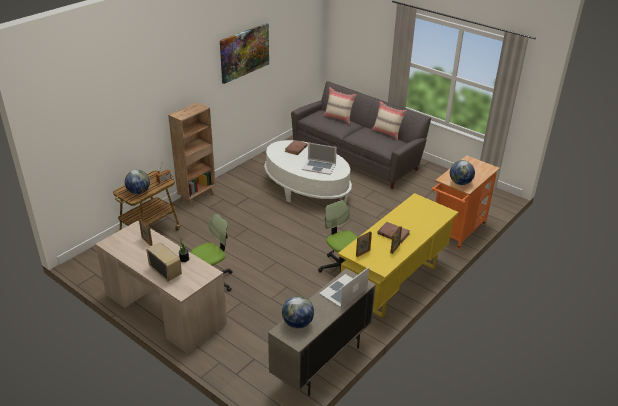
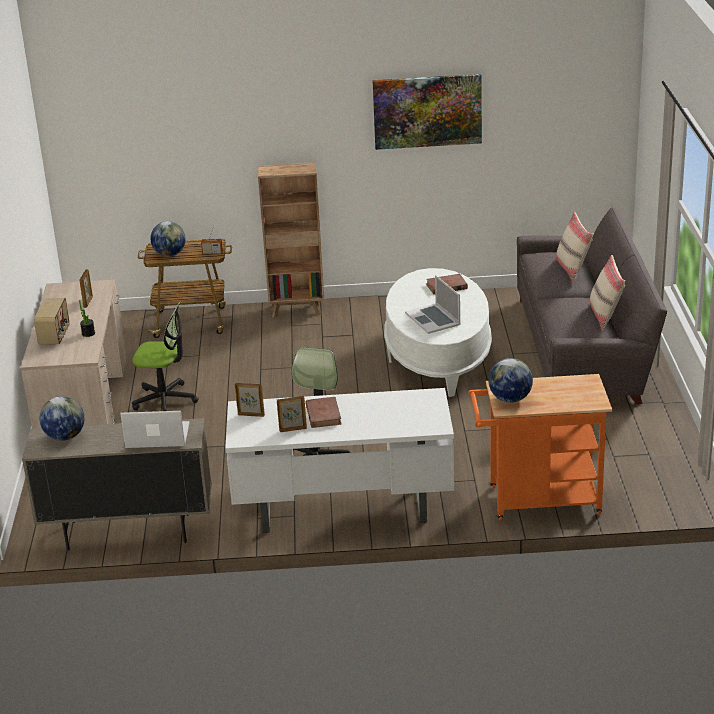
camera: 50 degrees right, 5 degrees down
yellow desk [338,193,458,318] -> white desk [225,388,454,533]

